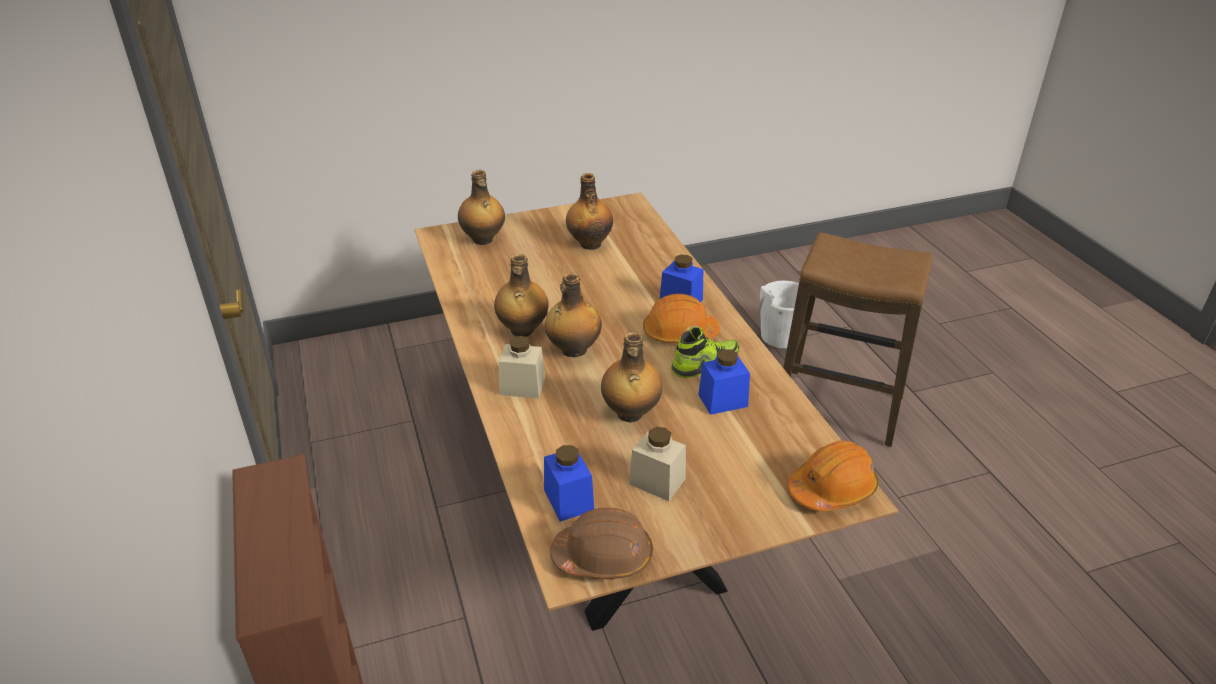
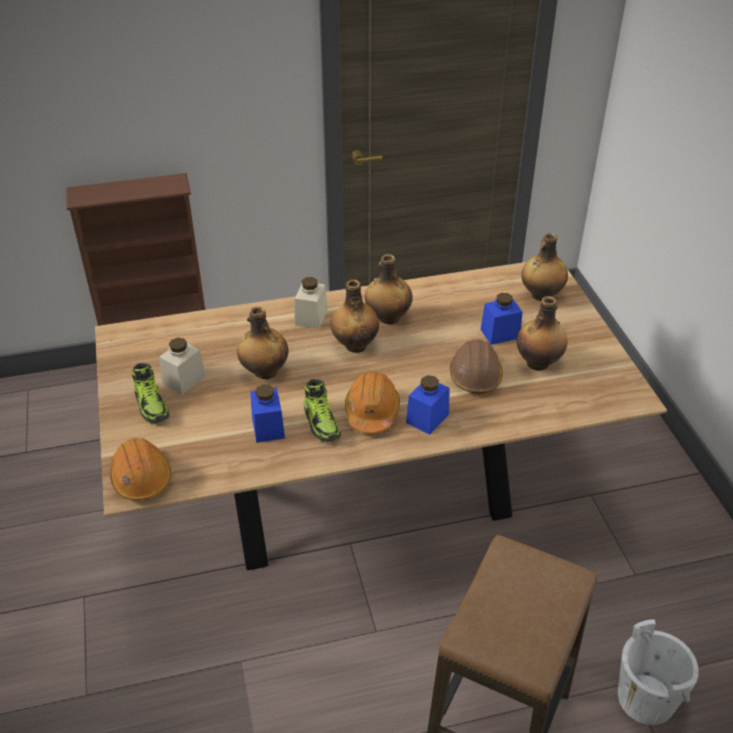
camera: 95 degrees right, 5 degrees up
blue jar [544,445,594,522] -> blue jar moved to [480,293,522,345]
brown hard hat [550,508,653,579] -> brown hard hat moved to [450,339,503,394]
none -> shoe [131,363,170,423]

